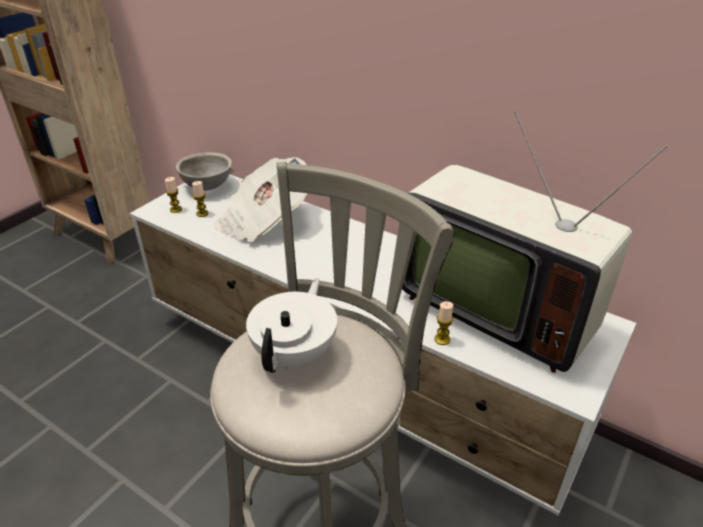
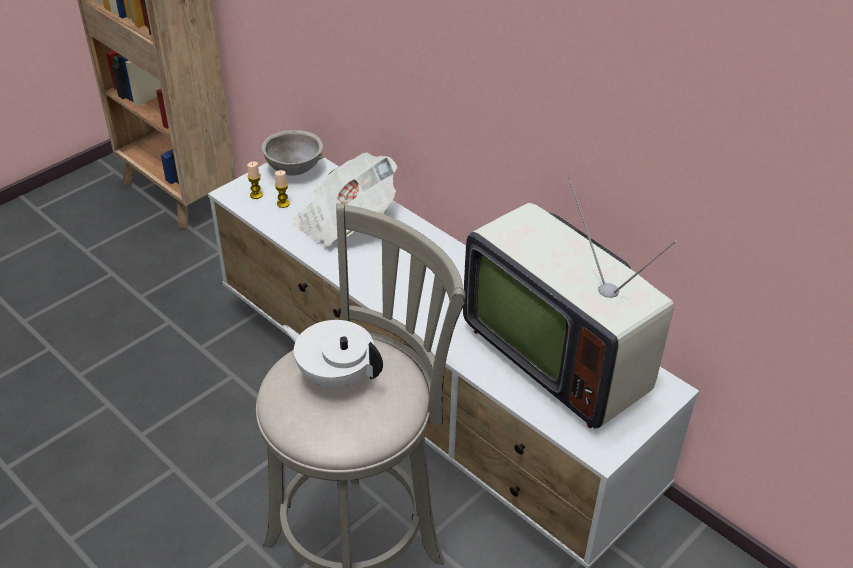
camera: 10 degrees right, 5 degrees up
white teapot [246,278,337,373] -> white teapot turned 90 degrees counterclockwise [282,320,383,389]
candle [435,301,453,345] -> none

